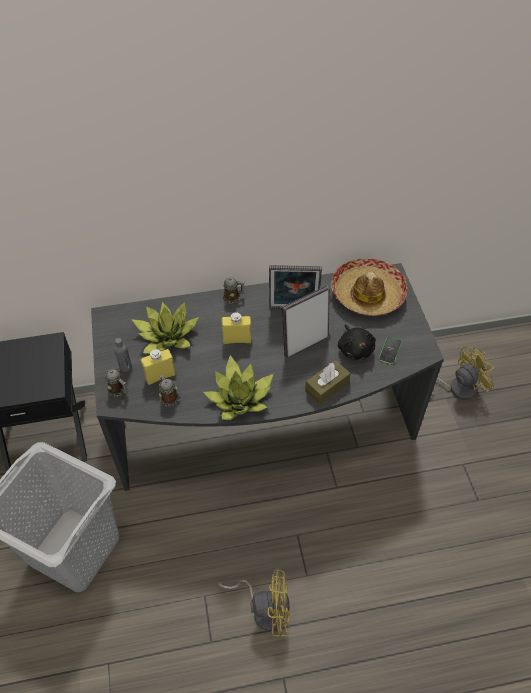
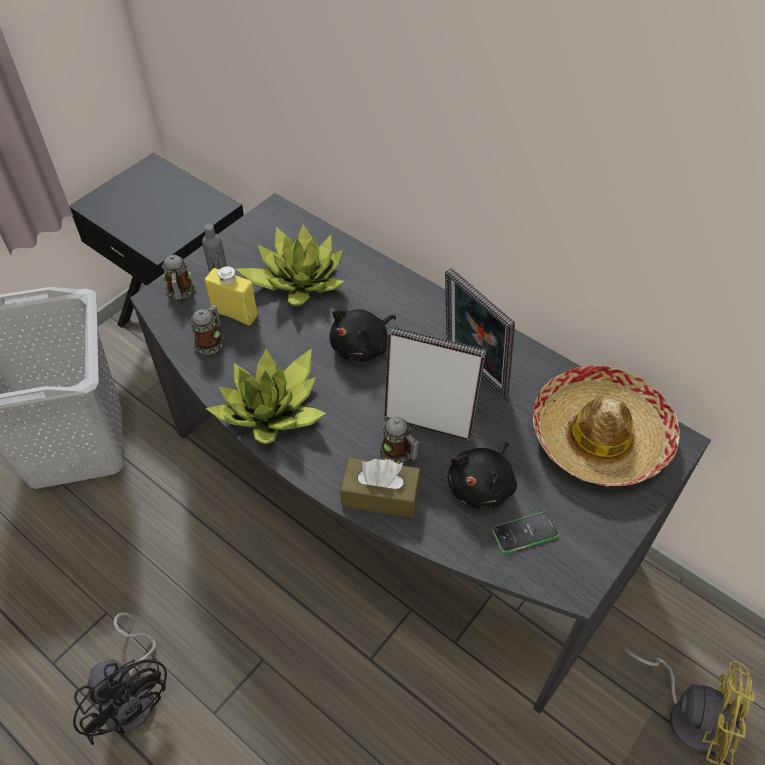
camera: 50 degrees right, 0 degrees up
yellow fan [218,569,290,637] -> black fan [73,612,167,745]
mug [222,277,245,304] -> mug moved to [379,417,419,464]
yellow bottle [222,312,251,344] -> black plush toy [329,309,396,361]

